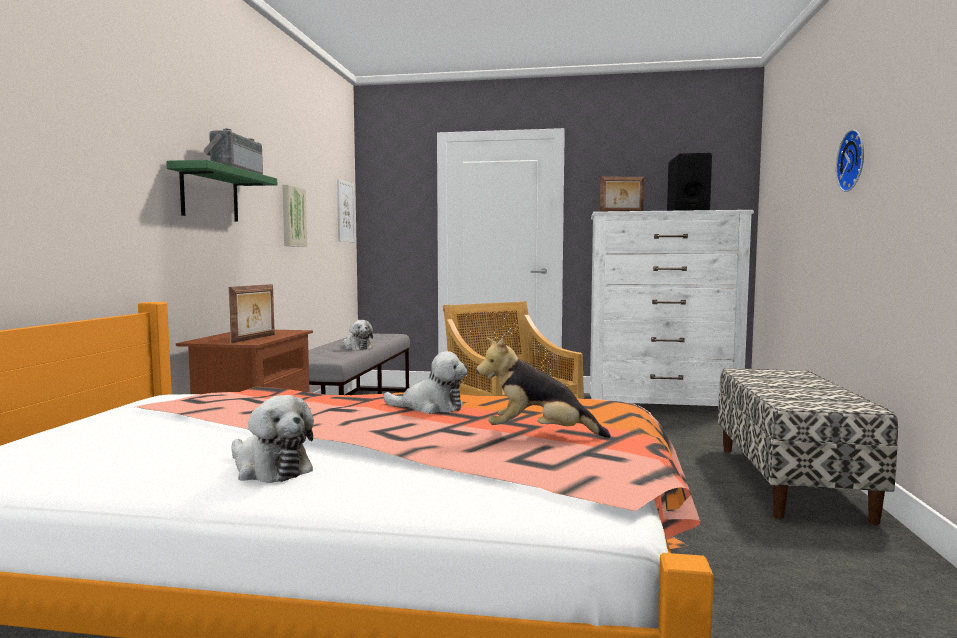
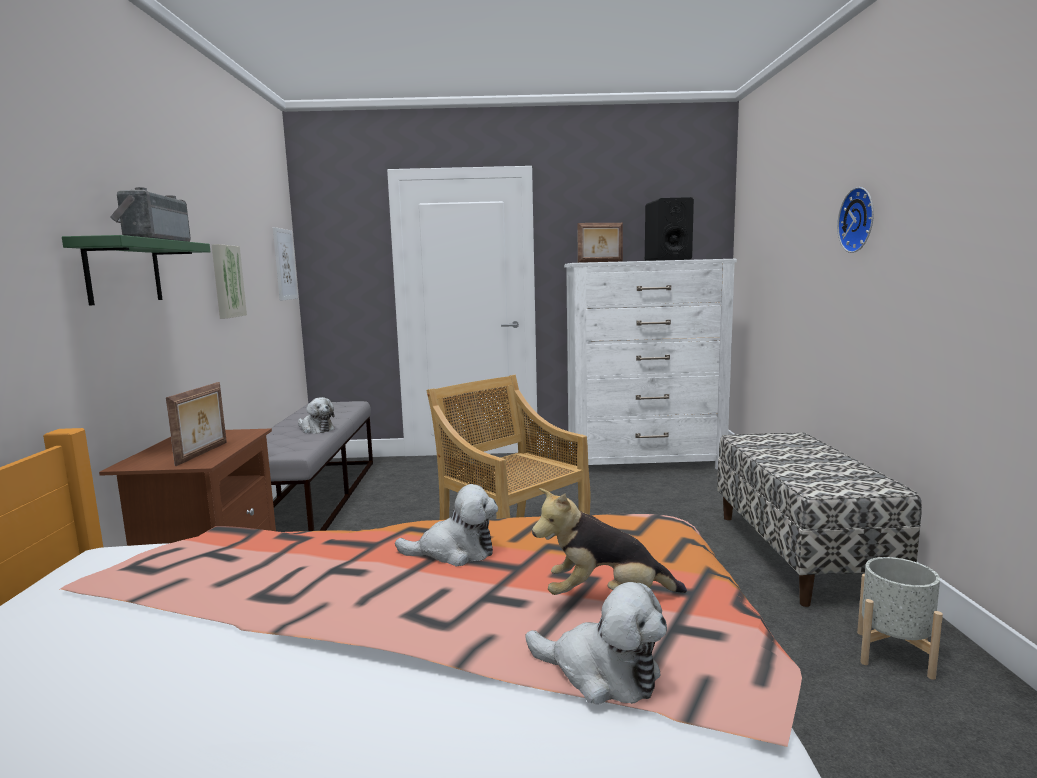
camera: 10 degrees left, 5 degrees up
plush toy [231,395,314,483] -> plush toy moved to [526,582,667,704]
none -> grey planter [857,557,943,680]

